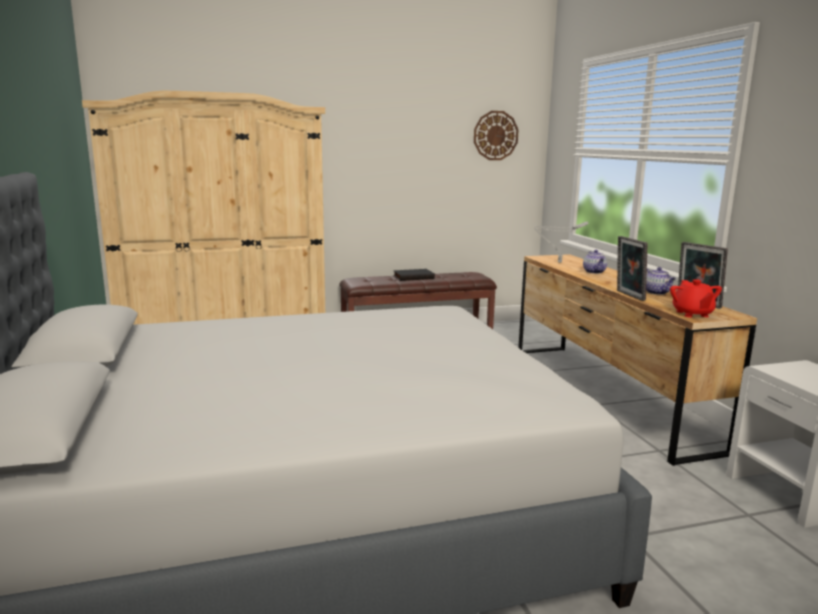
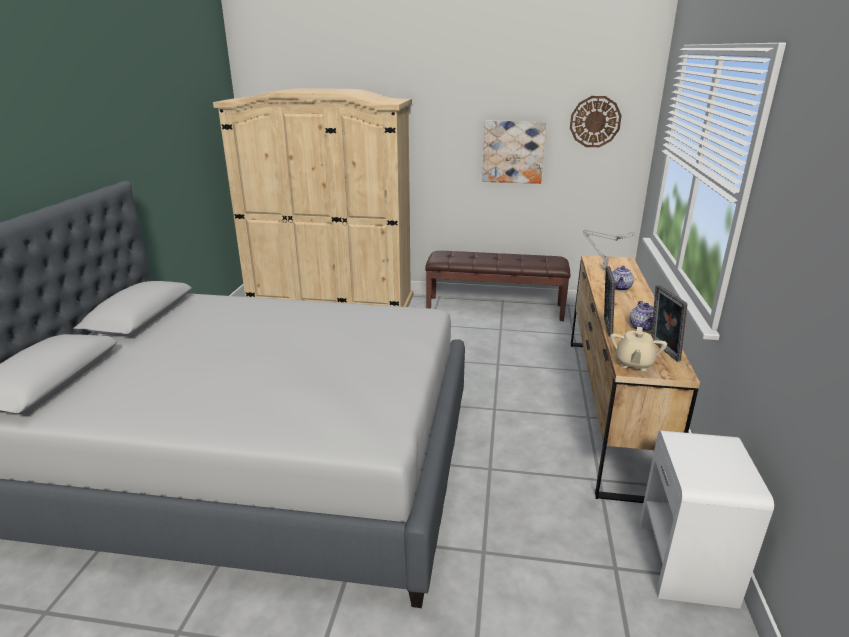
camera: 25 degrees right, 10 degrees up
black book [393,269,435,281] -> none
red teapot [670,279,722,317] -> beige teapot [610,327,667,371]
none -> picture [482,121,546,184]

